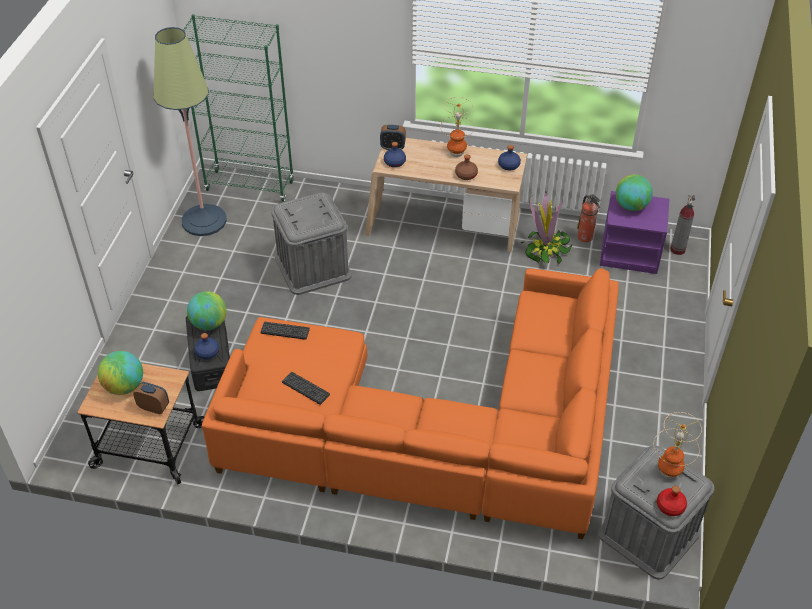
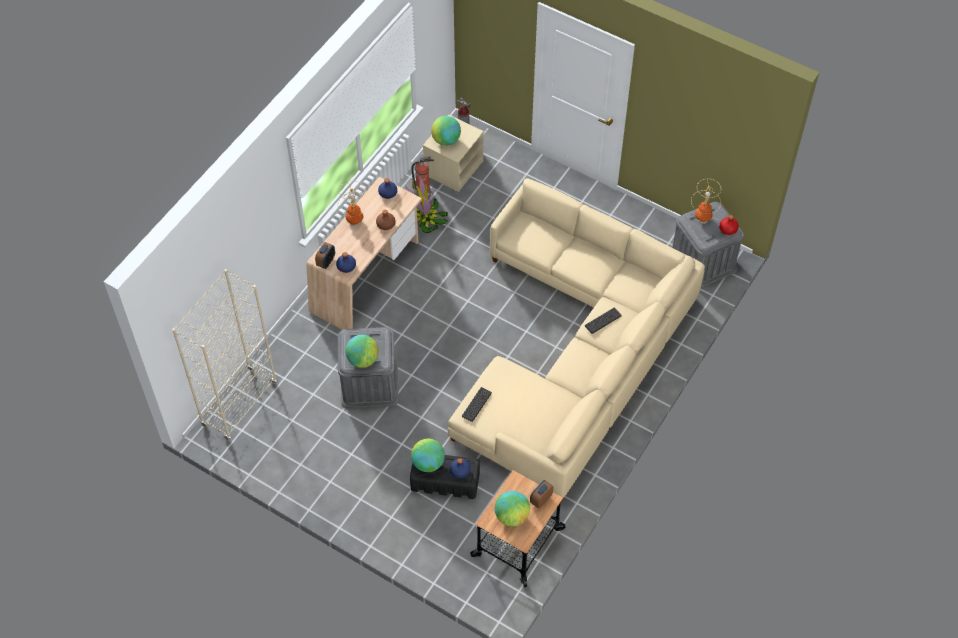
camera: 70 degrees left, 10 degrees up
floor lamp [153,27,227,236] -> none
green bookcase [183,14,294,202] -> beige bookcase [172,269,277,441]
orange sofa [202,268,619,539] -> beige sofa [448,178,705,500]
keyboard [282,372,330,405] -> keyboard moved to [585,307,622,334]
purple nightstand [600,191,670,274] -> beige nightstand [423,115,484,192]
none -> globe [345,335,379,368]

